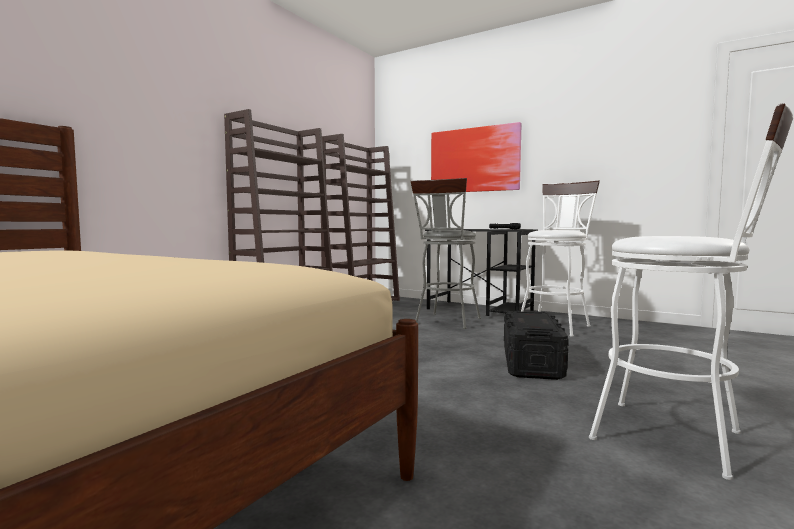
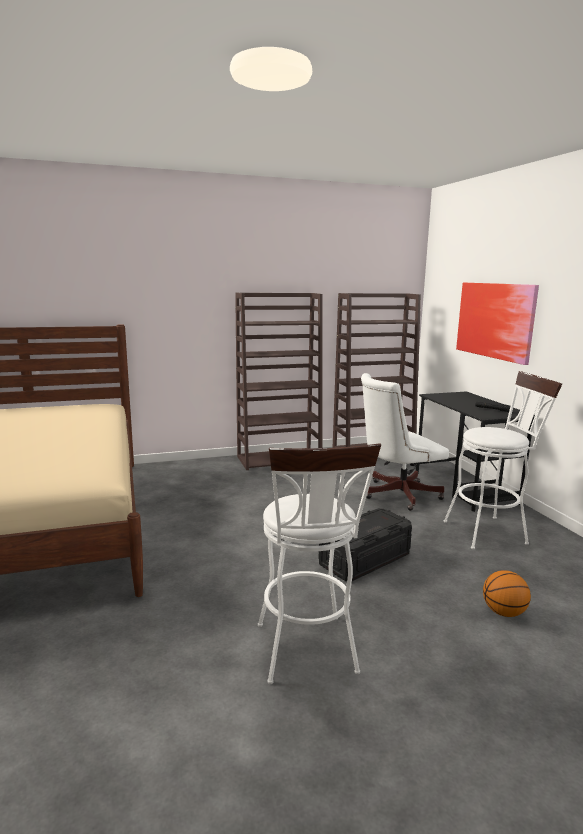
camera: 40 degrees right, 10 degrees up
grey stool [411,178,481,329] -> white office chair [361,373,449,511]
none -> basketball [483,570,531,617]

